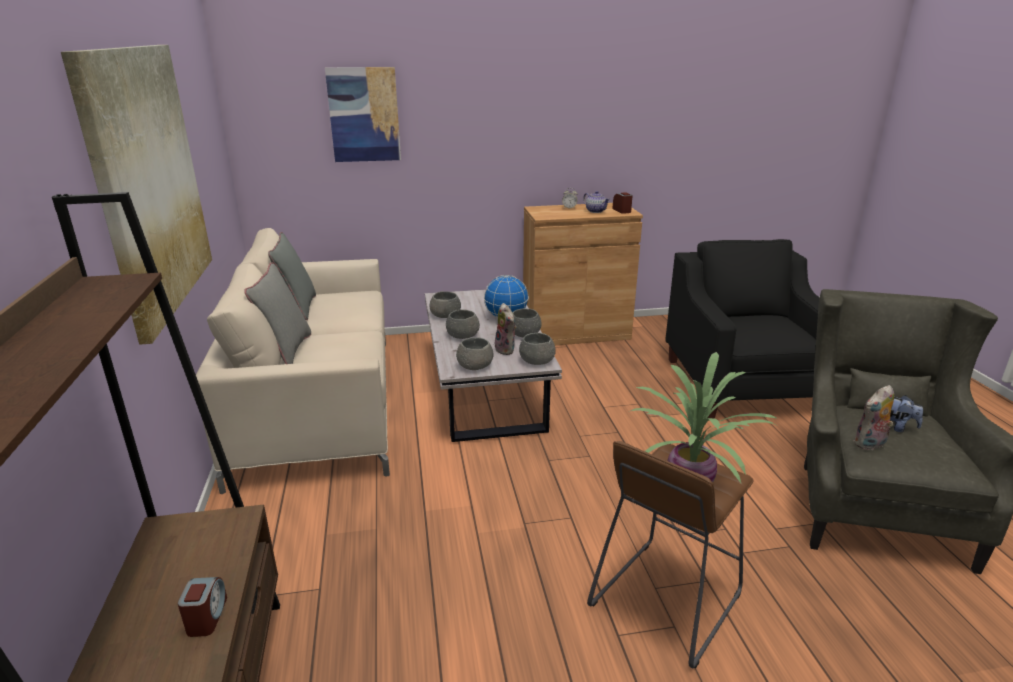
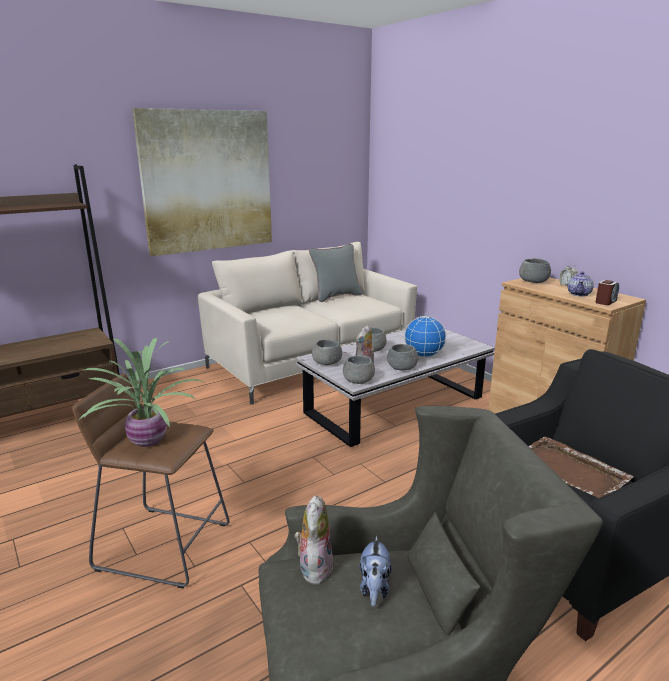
camera: 65 degrees right, 5 degrees down
alarm clock [178,577,227,637] -> none
grey pillow [244,262,311,364] -> none
picture [325,67,401,162] -> none
grey bowl [430,291,461,318] -> grey bowl moved to [519,258,551,283]
plush toy [853,385,894,451] -> plush toy turned 60 degrees clockwise [295,495,333,585]
none -> brown tray [529,436,634,498]

